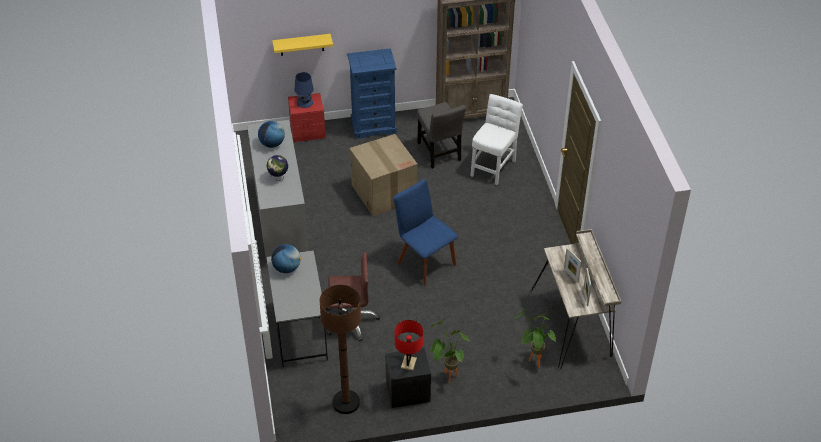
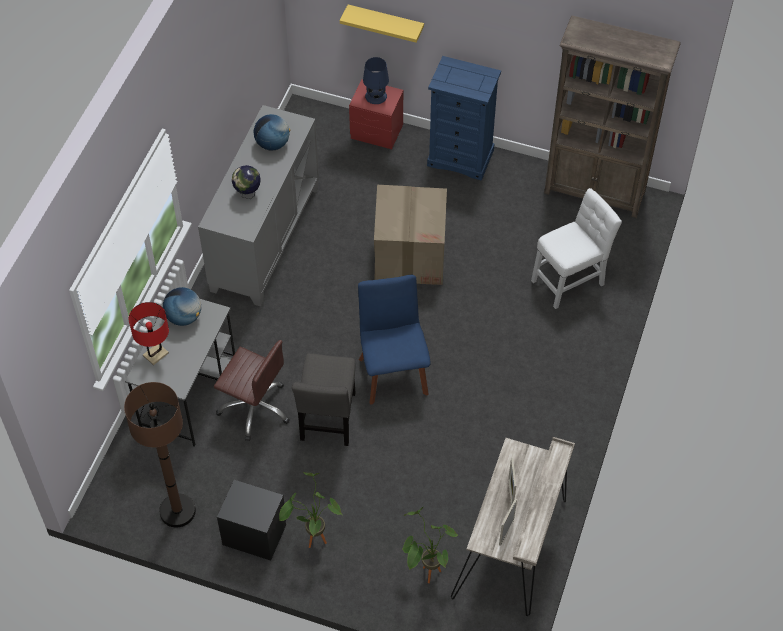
camera: 30 degrees right, 10 degrees up
red table lamp [394,320,423,371] -> red table lamp moved to [129,302,169,365]
grey chair [417,102,466,169] -> grey chair moved to [292,353,356,446]

